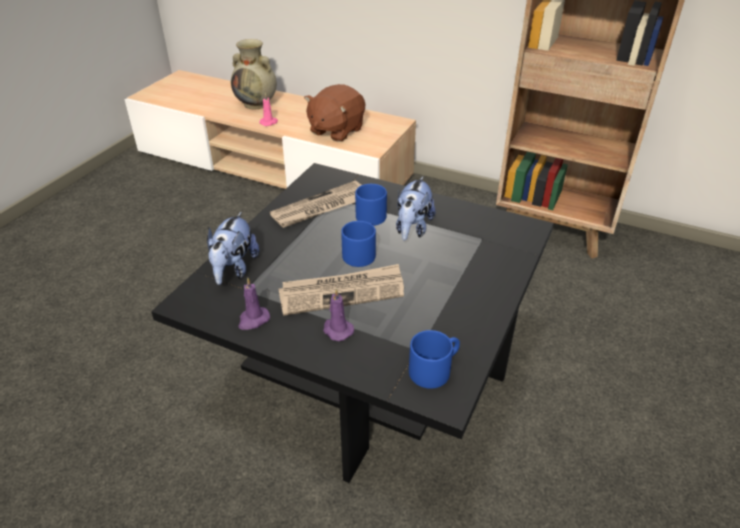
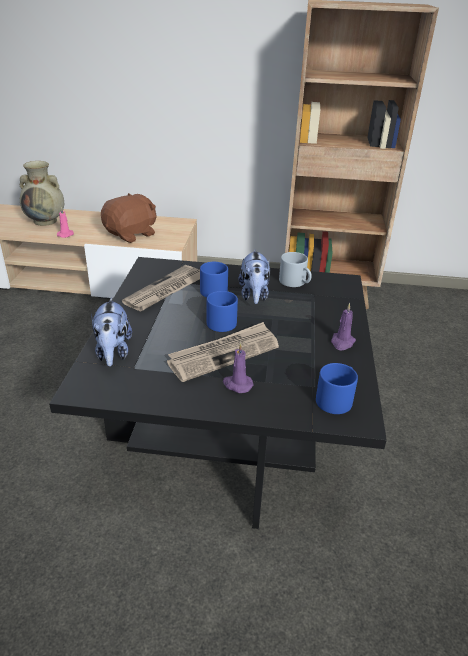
camera: 20 degrees left, 5 degrees down
purple candle [238,278,270,330] -> purple candle moved to [331,303,356,351]
brown plush toy [304,84,365,142] -> brown plush toy turned 150 degrees counterclockwise [101,193,157,243]
none -> grey mug [279,252,312,287]

